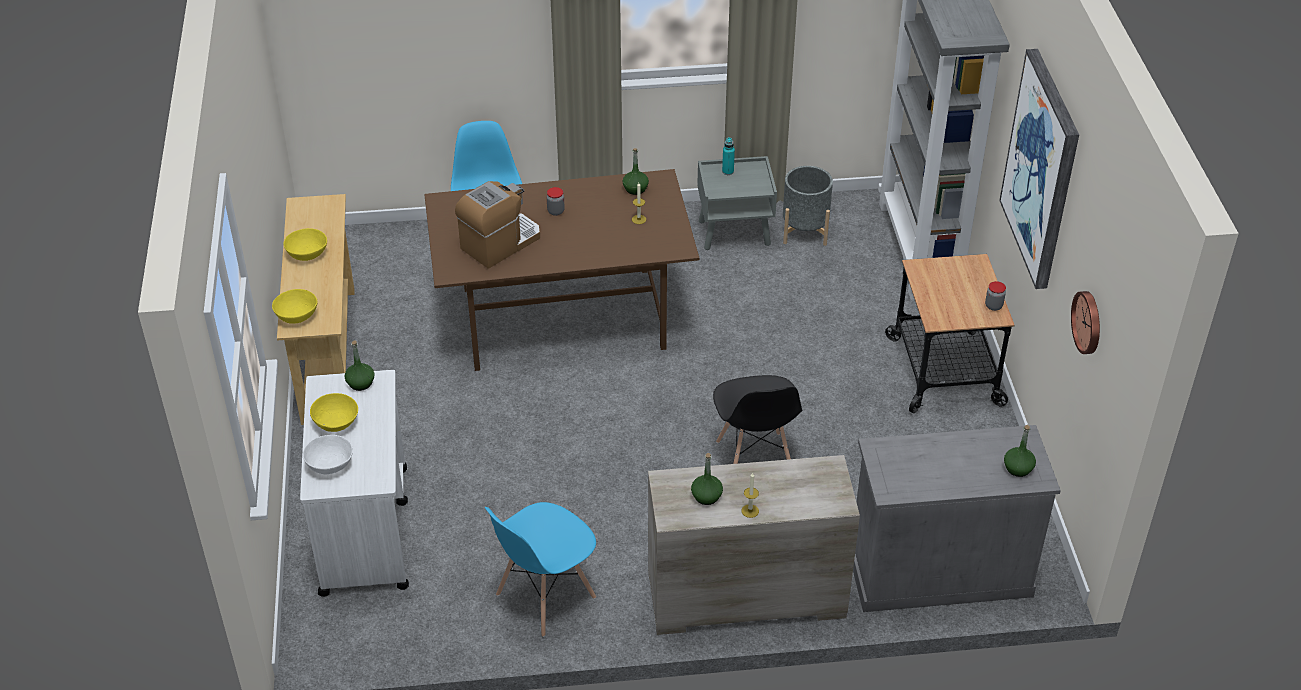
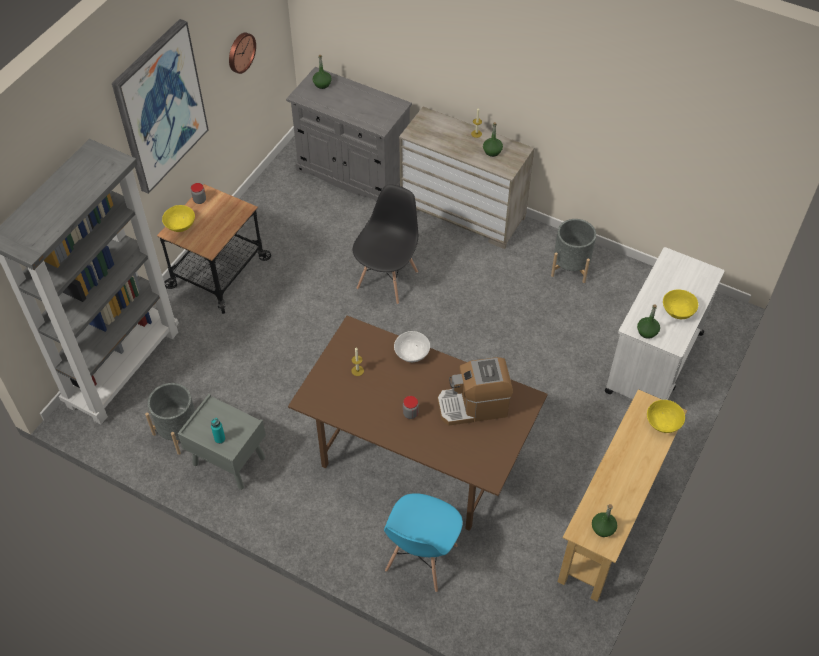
camera: 145 degrees left, 10 degrees up
yellow bowl [283,228,327,261] -> yellow bowl moved to [162,205,195,232]
white bowl [303,435,353,474] -> white bowl moved to [394,331,430,362]
blue chair [485,502,596,637] -> grey planter [551,219,596,283]
green bottle [623,148,649,195] -> green bottle moved to [592,504,617,537]

